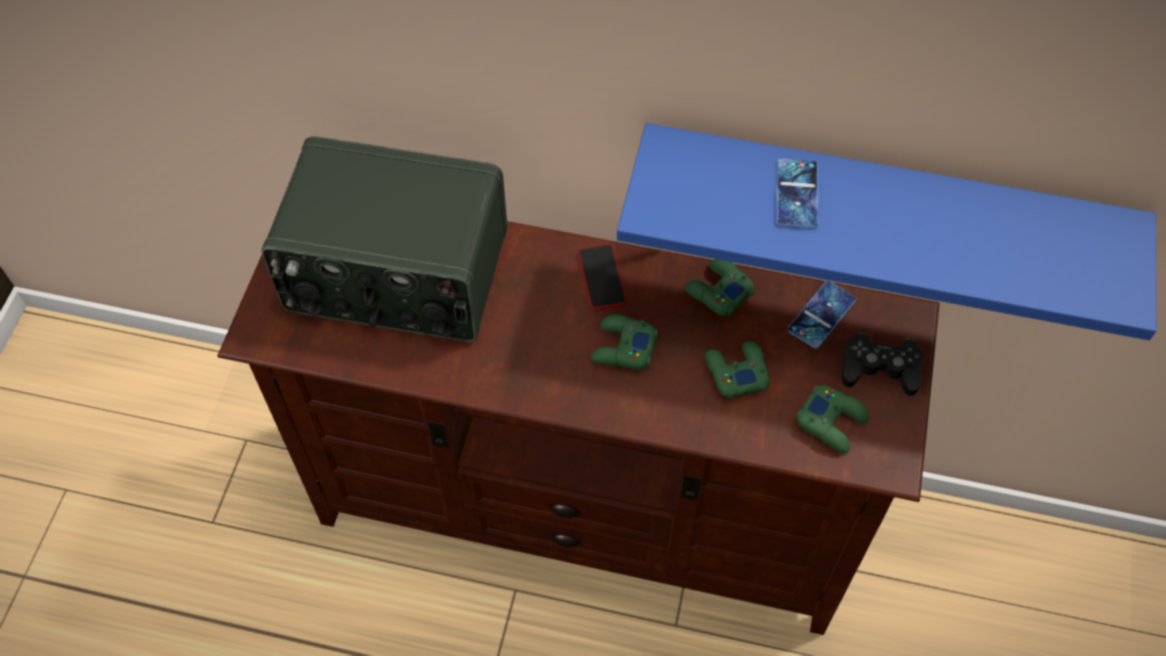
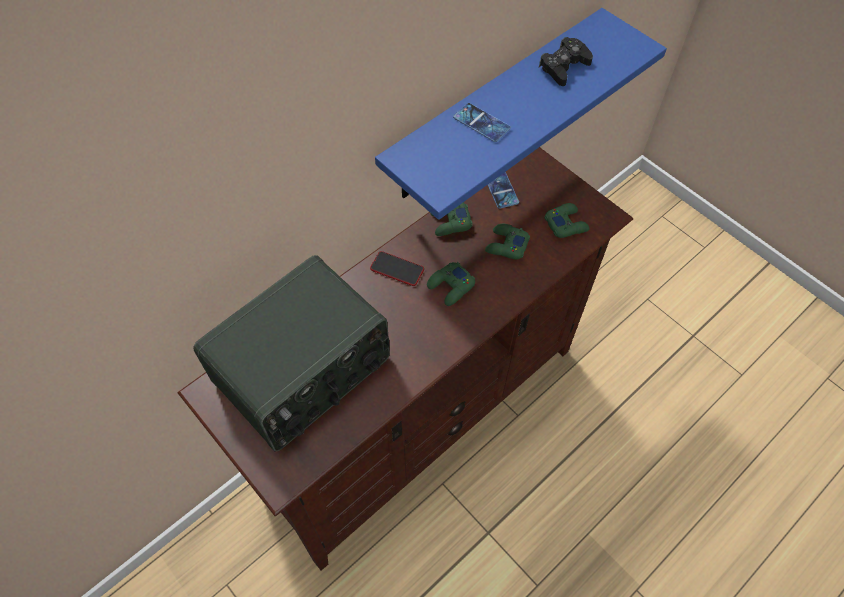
camera: 55 degrees left, 0 degrees up
black game controller [841,332,923,396] -> black game controller moved to [539,37,593,86]

